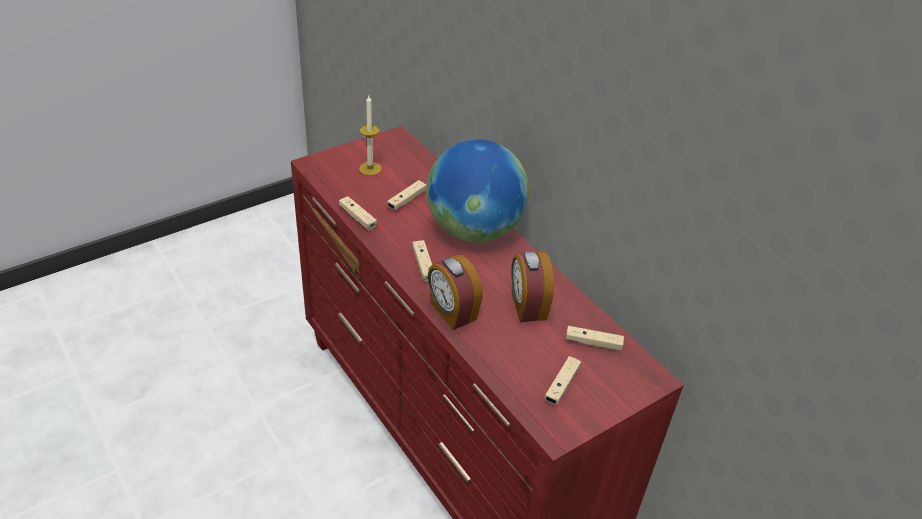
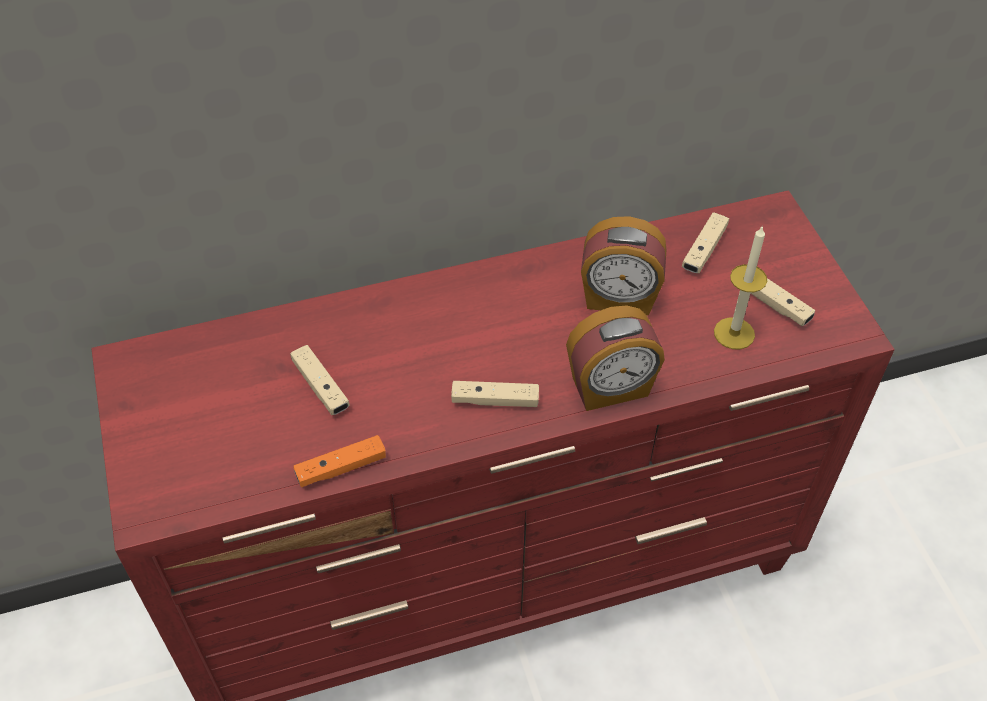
camera: 70 degrees left, 10 degrees up
beige game controller [339,196,377,231] -> orange game controller [294,435,386,487]
candle [359,96,382,176] -> candle moved to [714,225,767,350]
globe [426,139,529,242] -> none

